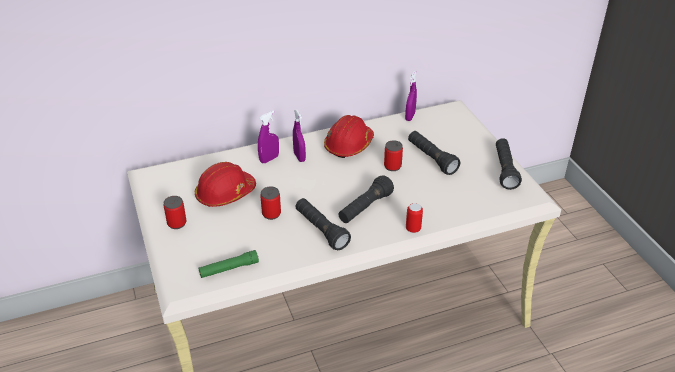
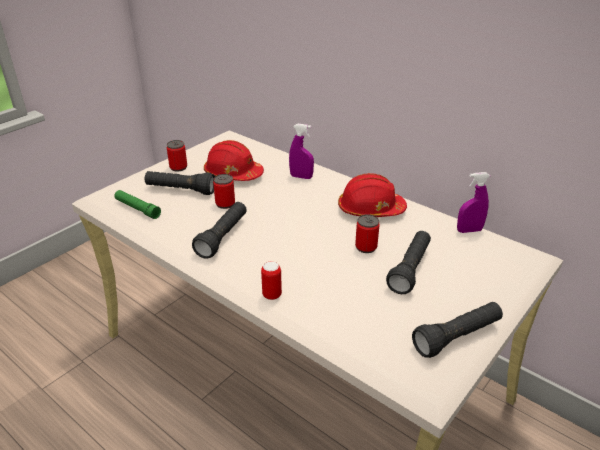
camera: 60 degrees right, 5 degrees down
purple spray bottle [293,110,306,162] -> none
black flashlight [338,175,394,223] -> black flashlight moved to [145,171,215,195]

